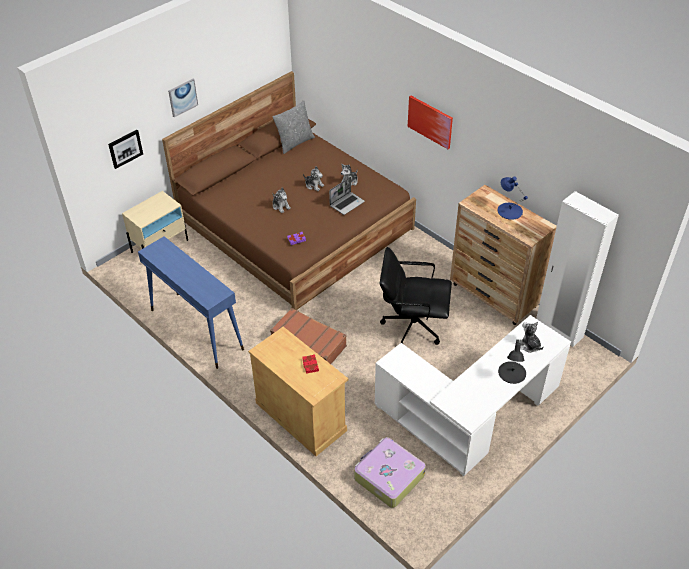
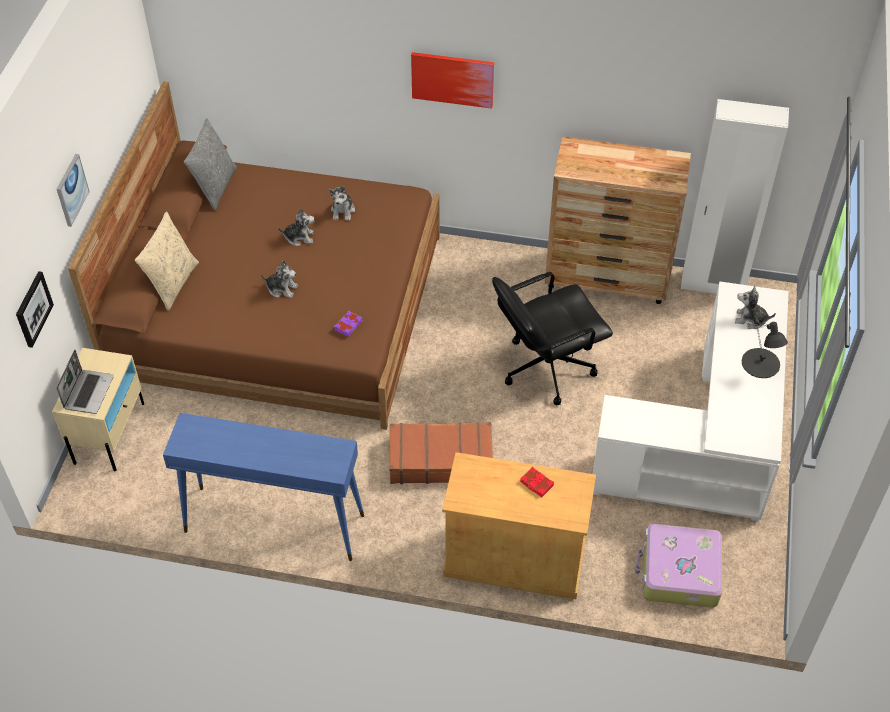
camera: 35 degrees left, 5 degrees up
laptop [329,177,365,215] -> laptop moved to [56,350,114,414]
blue table lamp [498,176,528,220] -> none
none -> beige pillow [135,211,199,311]

